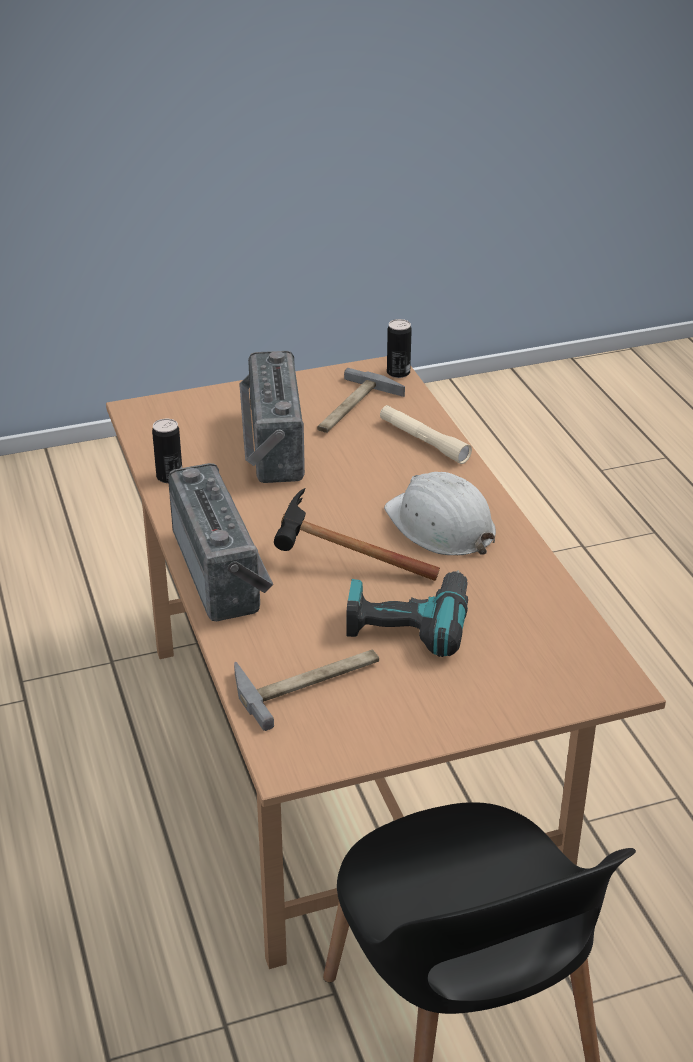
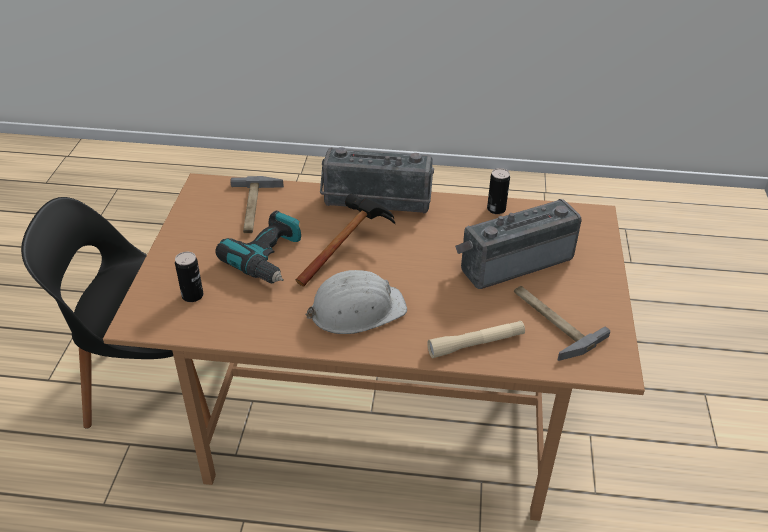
camera: 115 degrees right, 5 degrees up
radio [239,351,305,483] -> radio turned 45 degrees counterclockwise [455,199,582,289]
can [387,319,412,378] -> can moved to [175,252,204,302]

